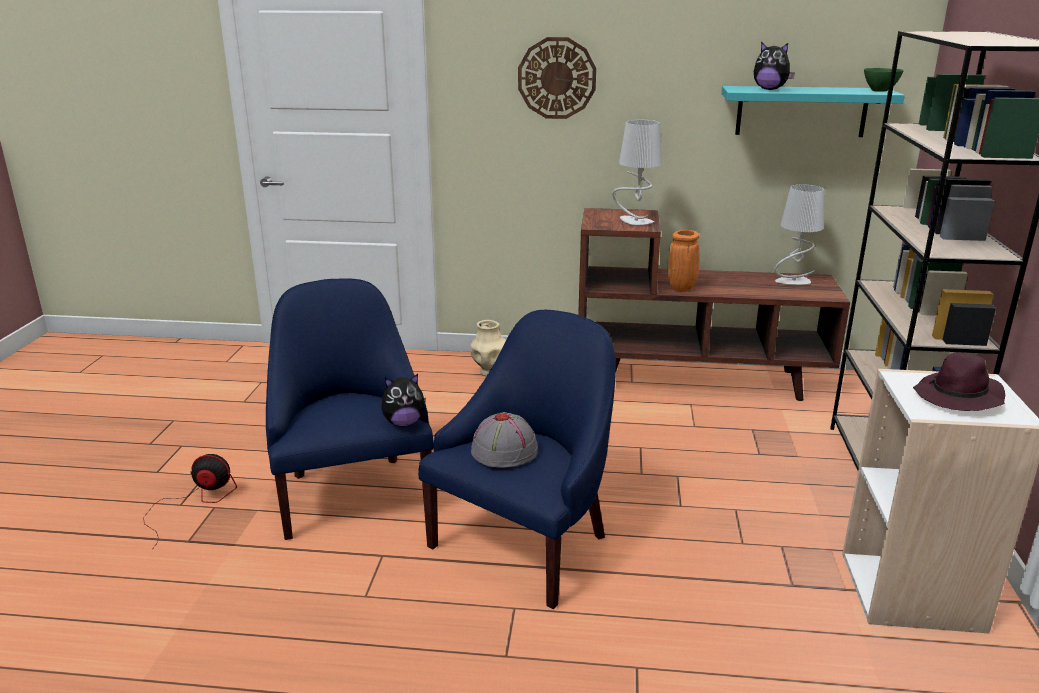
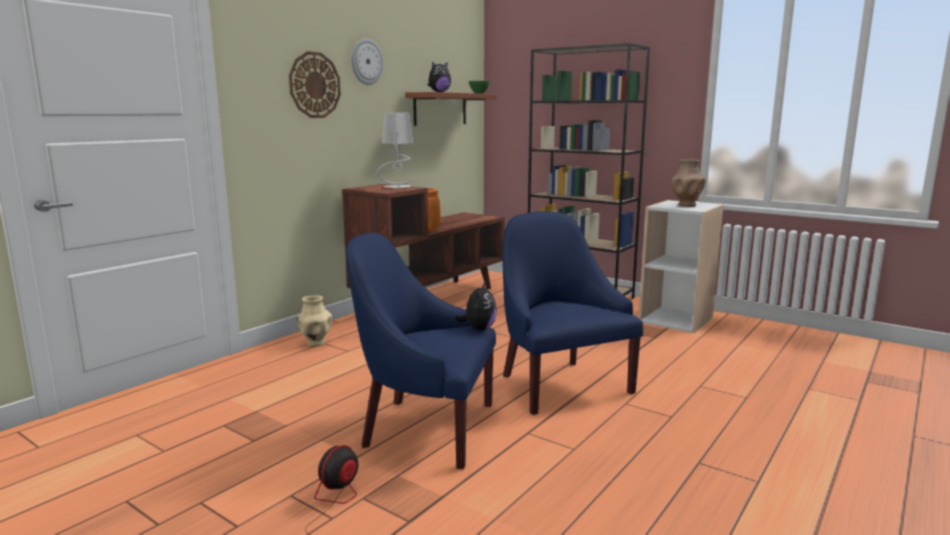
camera: 60 degrees left, 10 degrees down
grey hat [471,412,538,468] -> none
turquoise shelf [721,86,905,137] -> brown shelf [405,92,497,126]
grey table lamp [774,184,824,285] -> none
purple hat [913,352,1005,411] -> brown vase [672,159,706,207]
none -> wall clock [351,39,384,85]

